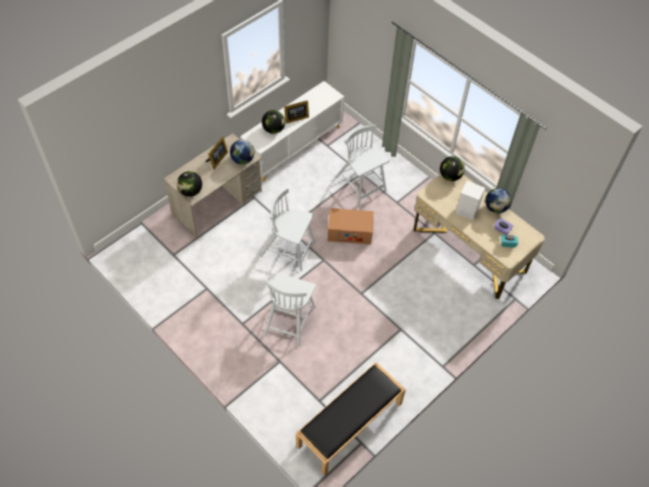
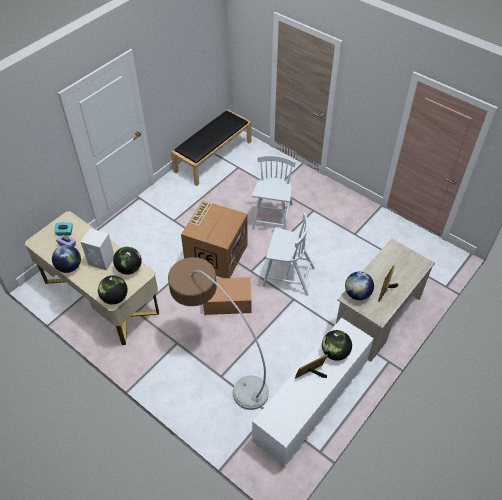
camera: 175 degrees right, 5 degrees down
globe [177,171,202,197] -> globe moved to [113,247,142,274]
white chair [335,125,389,206] -> floor lamp [168,257,269,410]
none -> cardboard box [181,200,248,278]

